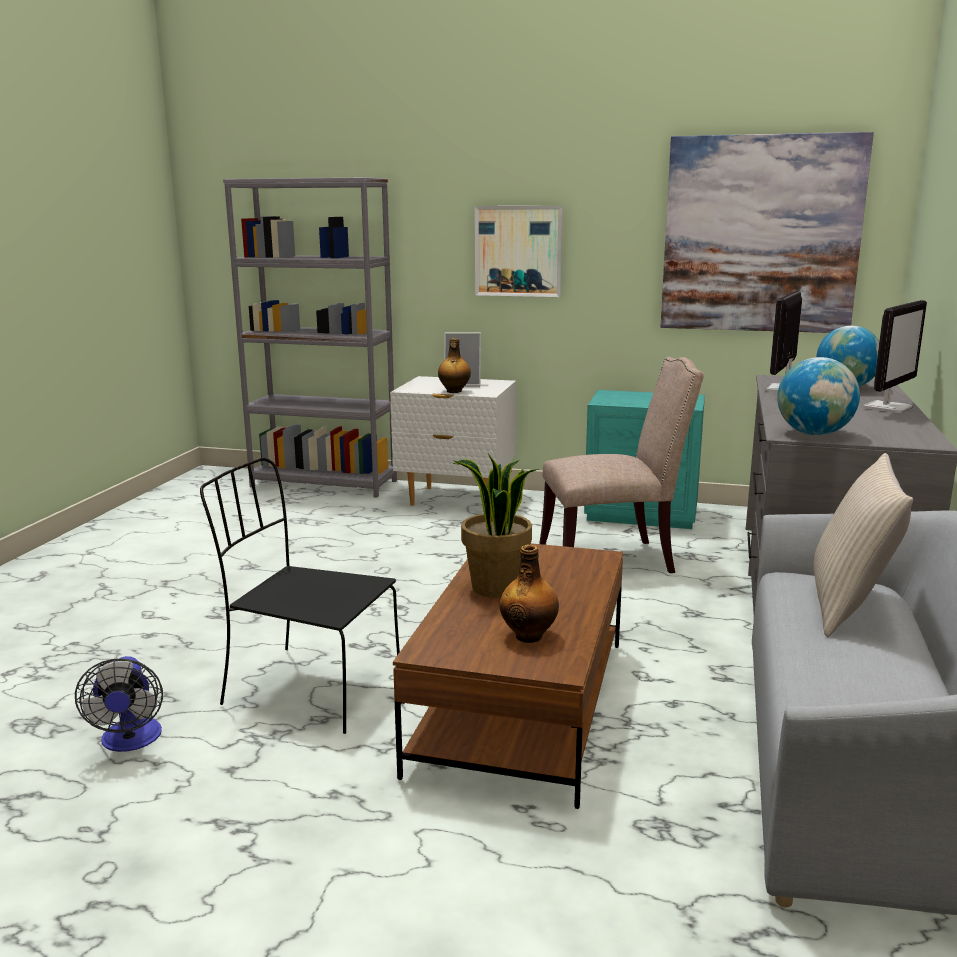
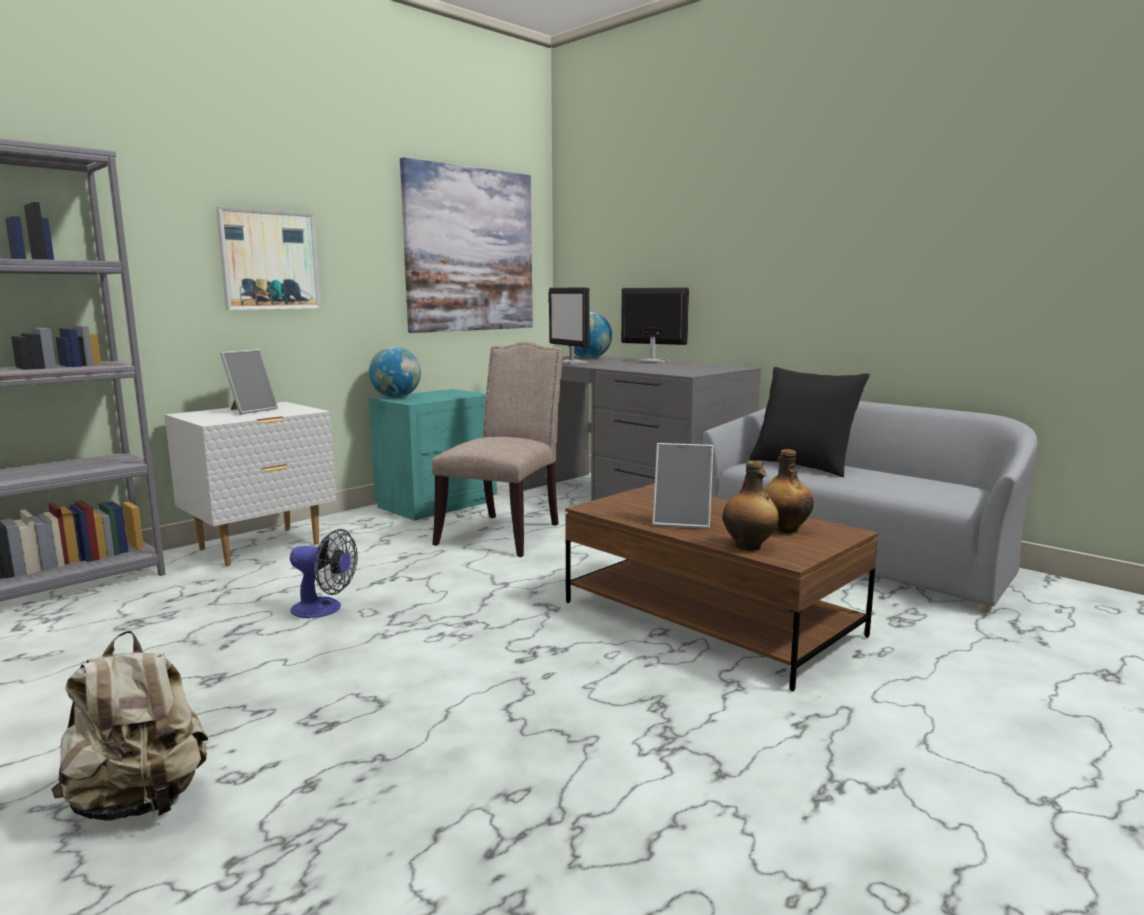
camera: 60 degrees left, 5 degrees down
fan [75,656,163,752] -> fan moved to [290,529,358,618]
black chair [200,458,400,734] -> none
bottle [438,338,471,393] -> bottle moved to [723,461,779,550]
potted plant [453,454,539,598] -> picture frame [653,443,713,529]
globe [777,357,860,435] -> globe moved to [369,347,421,398]
beige pillow [813,453,913,637] -> black pillow [749,367,870,477]
monitor [863,300,927,413] -> monitor turned 45 degrees counterclockwise [621,287,689,363]
none -> beige backpack [51,630,208,821]

